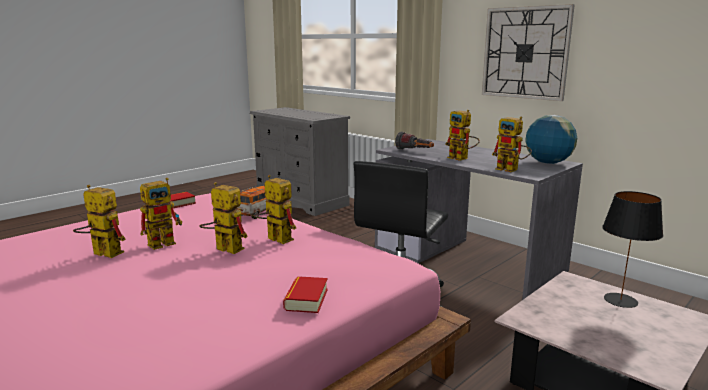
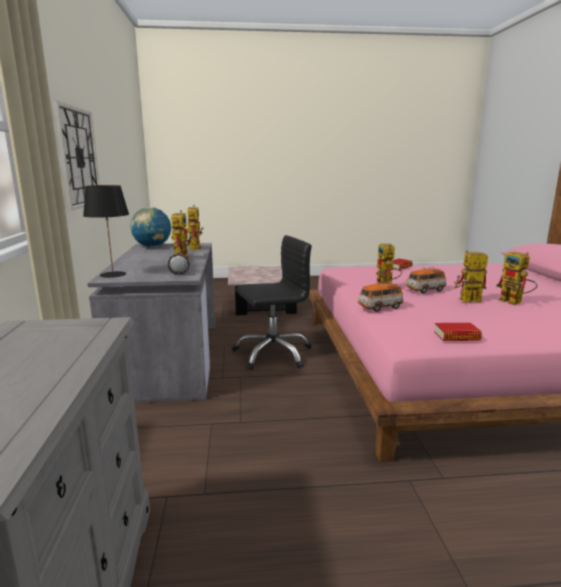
camera: 140 degrees left, 0 degrees up
toy robot [199,182,248,254] -> toy car [406,267,446,294]
black table lamp [602,191,664,308] -> black table lamp moved to [83,185,129,278]

